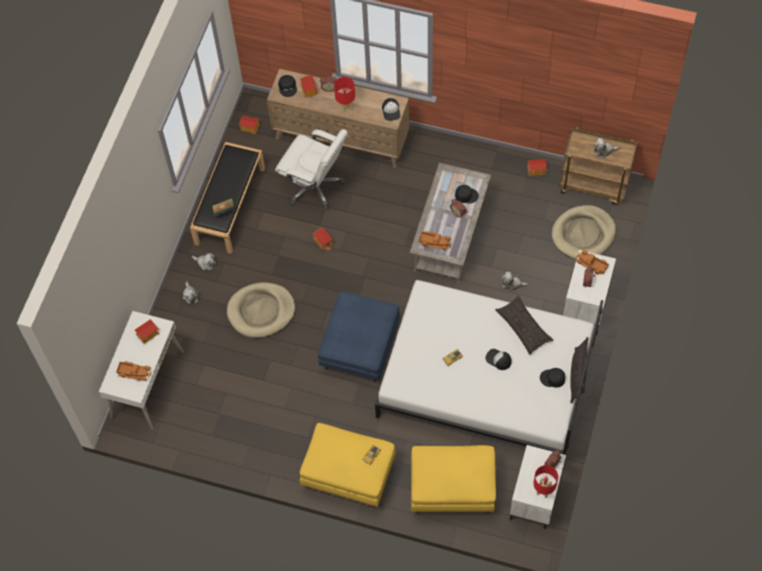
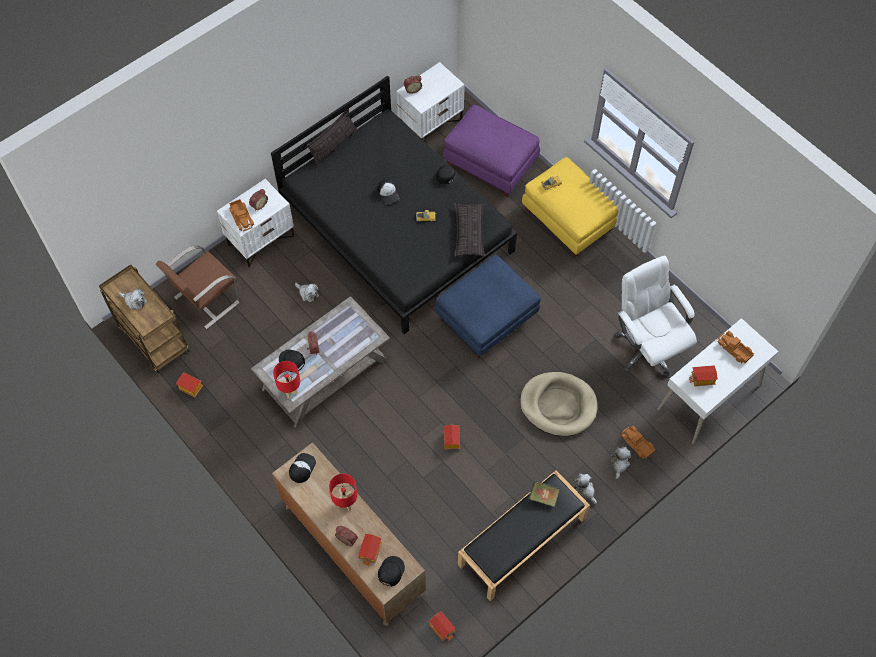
camera: 150 degrees left, 0 degrees up
white office chair [275,129,348,209] -> white office chair moved to [614,256,697,377]
white bed [375,280,604,455] -> black bed [271,76,517,334]
yellow ottoman [411,445,496,513] -> purple ottoman [443,104,540,197]
toy truck [419,231,452,250] -> toy truck moved to [621,426,655,459]
pillow [495,295,554,355] -> pillow moved to [454,203,485,257]
red table lamp [534,465,558,498] -> red table lamp moved to [273,361,300,399]
black cap [540,368,565,388] -> black cap moved to [436,165,461,188]
beige dog bed [552,205,616,259] -> brown chair [156,245,240,329]

